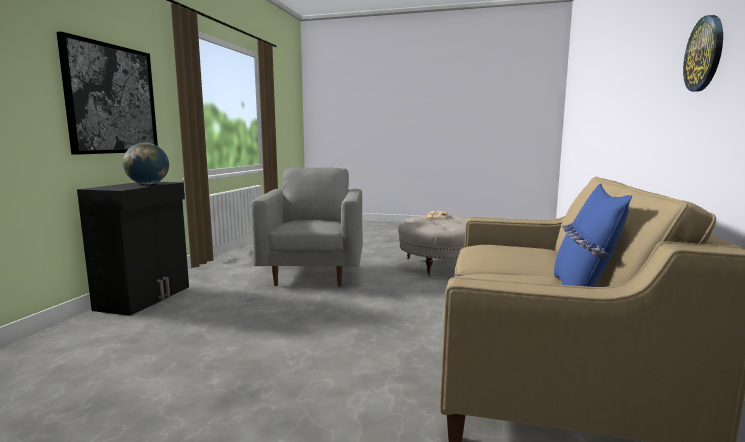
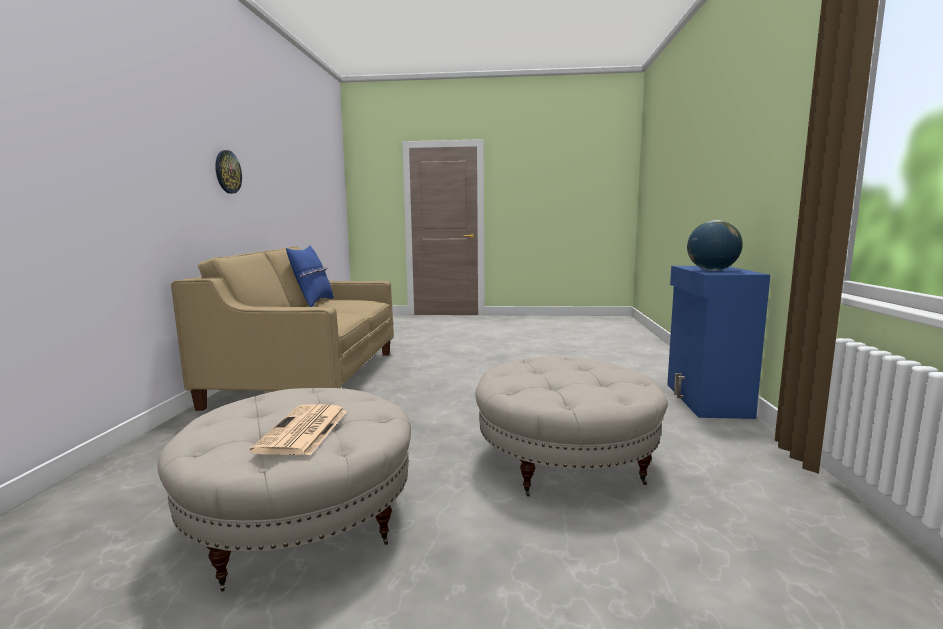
camera: 170 degrees right, 0 degrees up
picture [56,31,158,155] -> none
black cabinet [77,182,189,316] -> blue cabinet [667,266,770,419]
grey armchair [251,167,363,286] -> beige ottoman [476,356,668,497]

